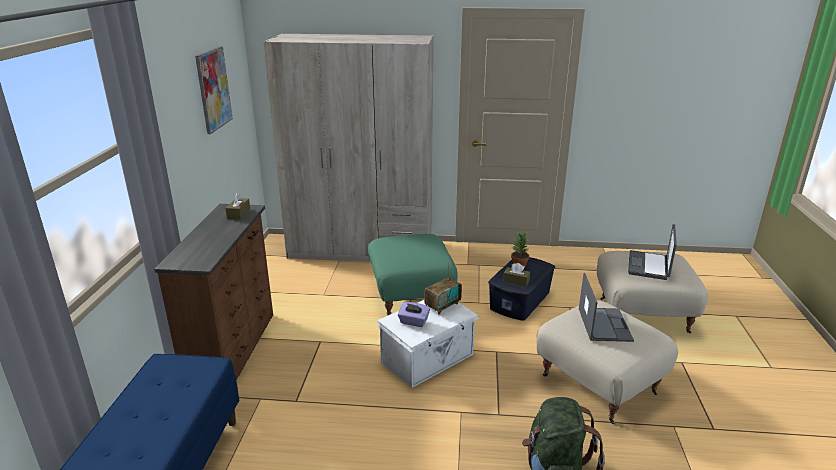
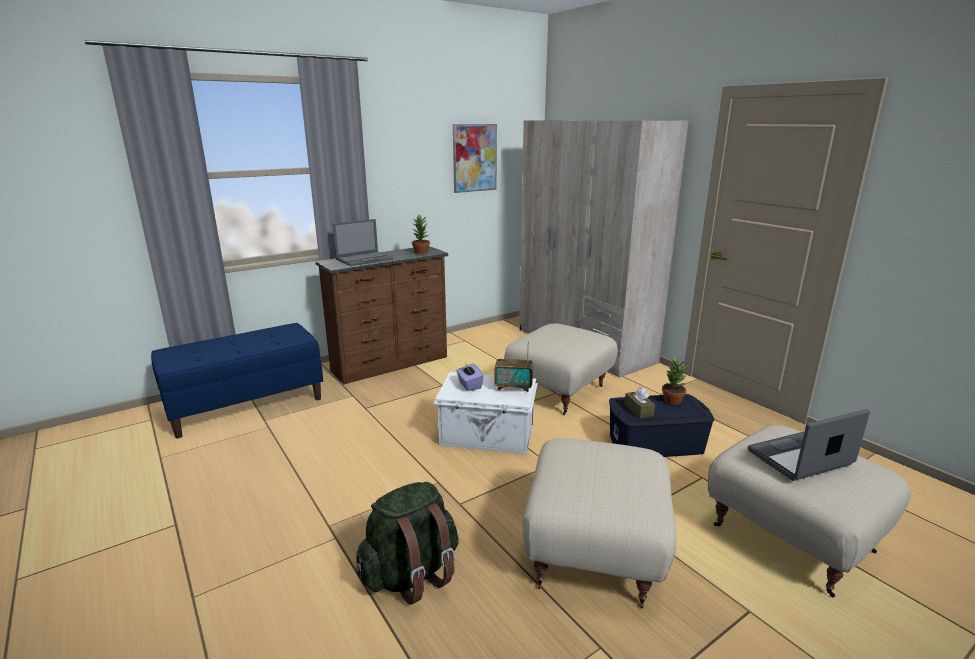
camera: 50 degrees right, 5 degrees down
brown tissue box [225,193,250,220] -> potted plant [412,215,430,254]
green ottoman [368,234,458,315] -> beige ottoman [504,323,618,415]
laptop [579,273,634,342] -> laptop moved to [333,219,393,266]

